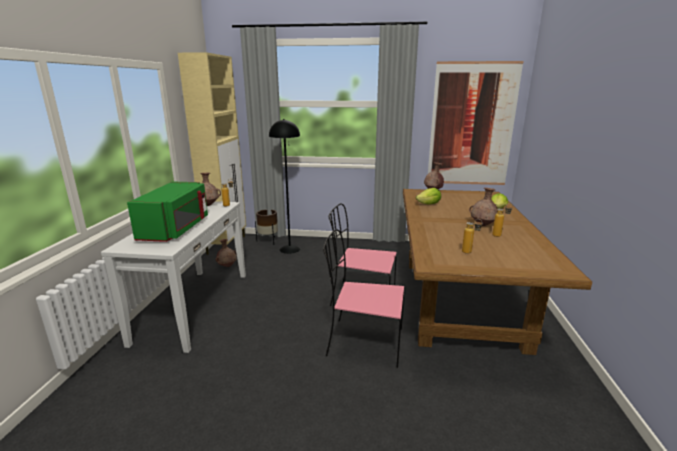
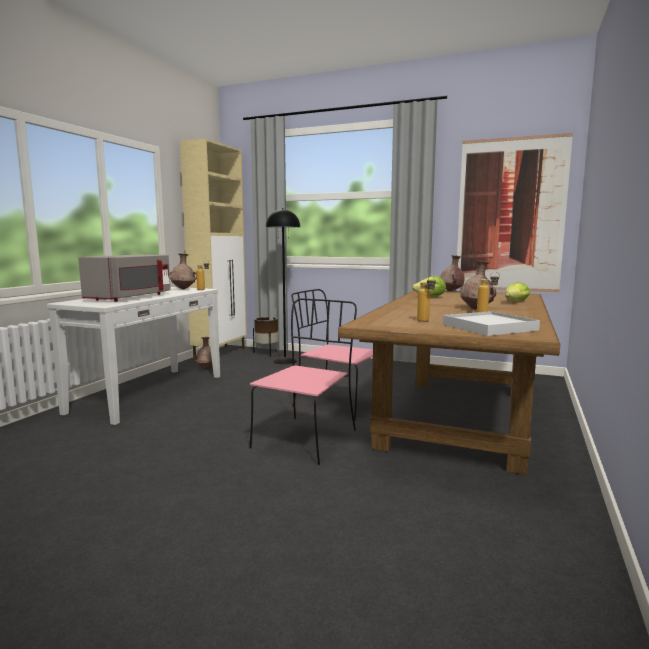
camera: 15 degrees right, 10 degrees down
green microwave [127,181,208,242] -> grey microwave [78,254,171,302]
pink chair [323,229,404,368] -> pink chair turned 90 degrees clockwise [250,298,357,465]
none -> white tray [443,311,540,336]

